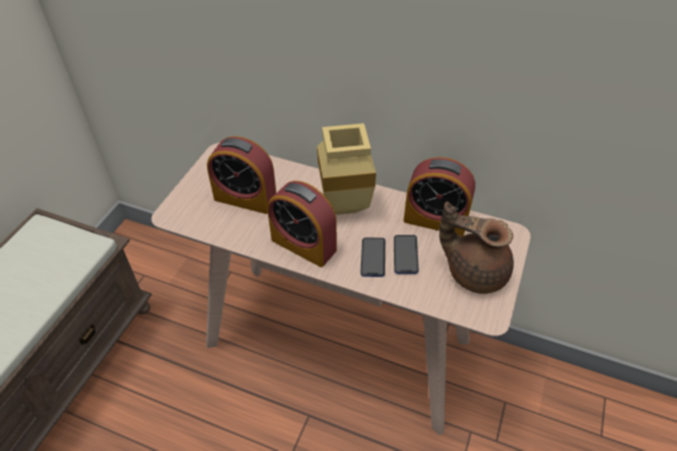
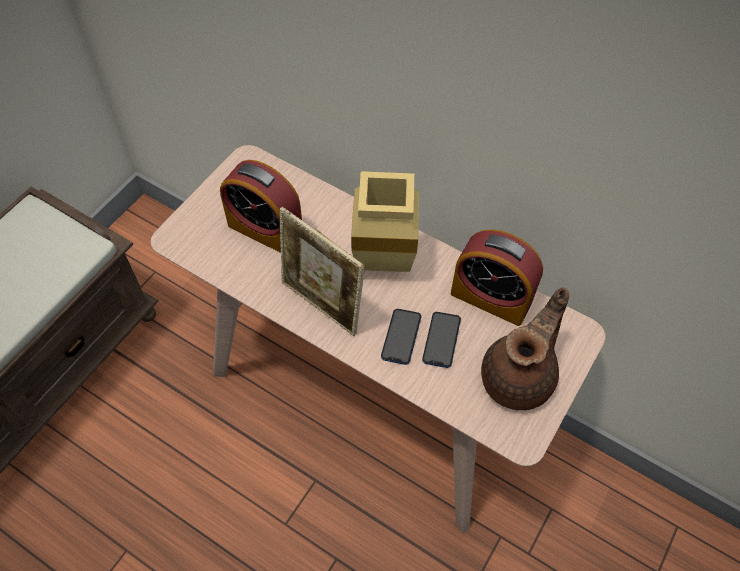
camera: 10 degrees right, 10 degrees up
alarm clock [268,181,337,267] -> picture frame [280,207,365,336]
brown teapot [439,202,514,294] -> brown teapot turned 90 degrees clockwise [481,287,569,410]

